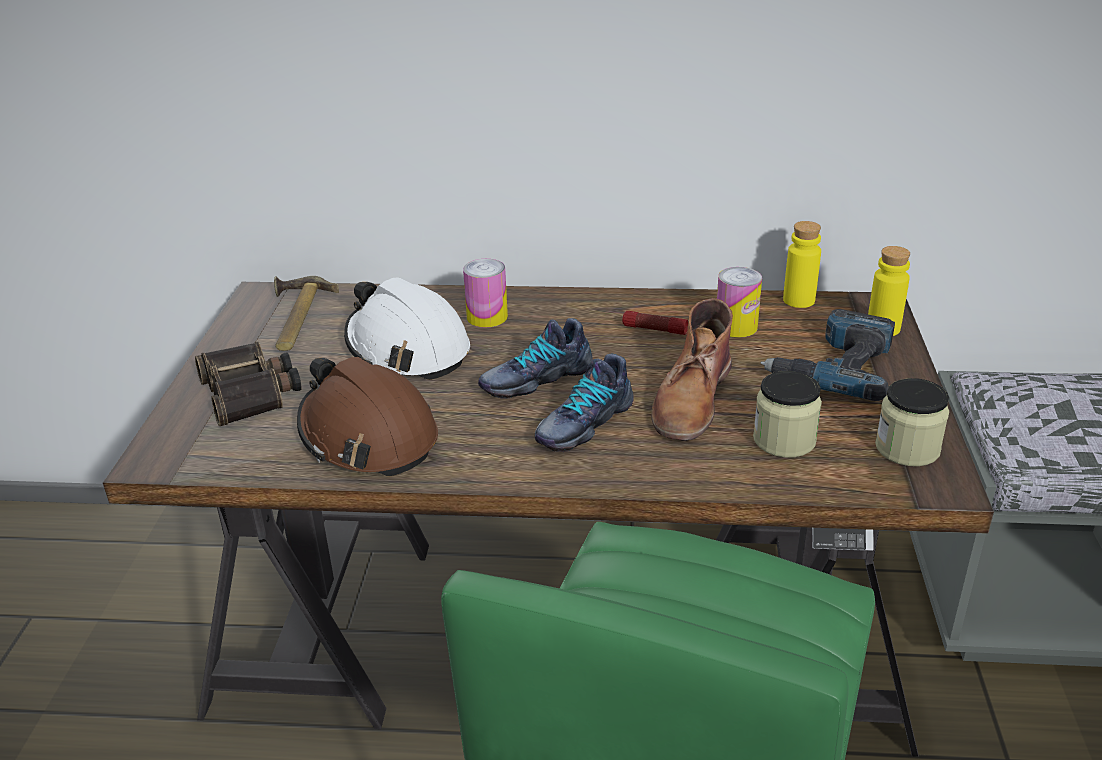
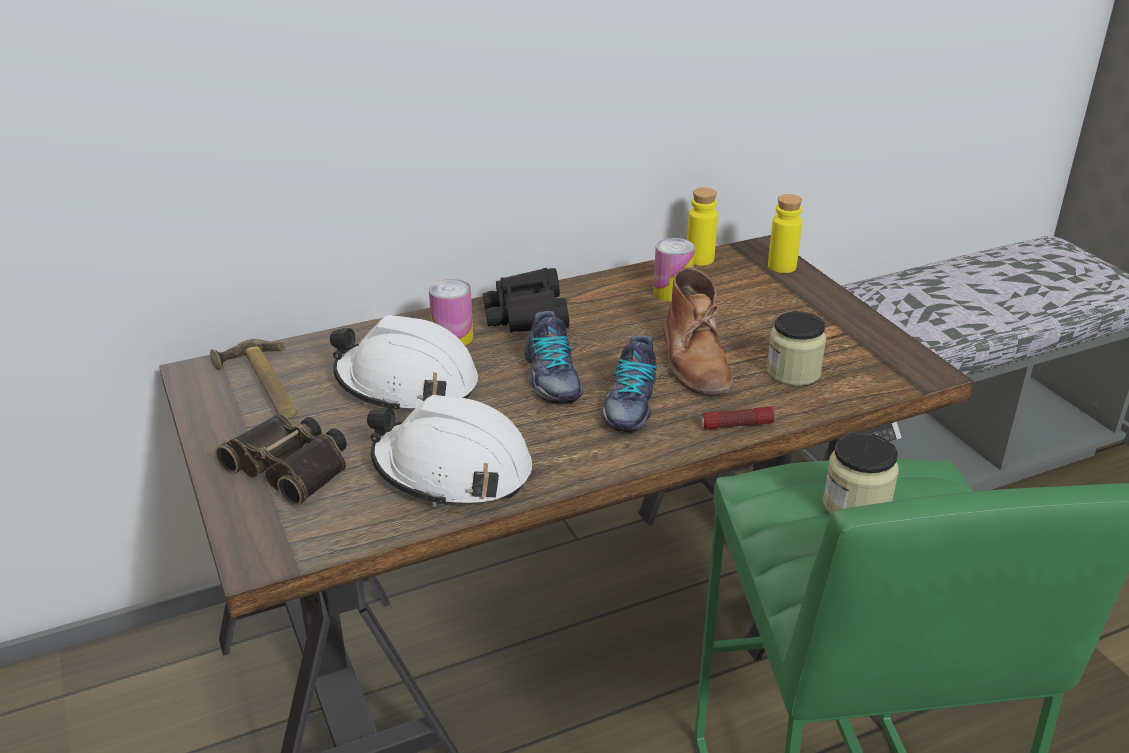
camera: 30 degrees left, 0 degrees up
brown hard hat [297,357,438,476] -> white hard hat [367,395,532,507]
shoe [478,318,593,399] -> shoe turned 45 degrees counterclockwise [524,311,584,405]
flashlight [622,311,688,335] -> flashlight moved to [701,406,774,430]
power drill [761,309,895,401] -> none
jar [875,378,949,467] -> jar moved to [823,432,899,514]
none -> black binoculars [483,268,569,333]

